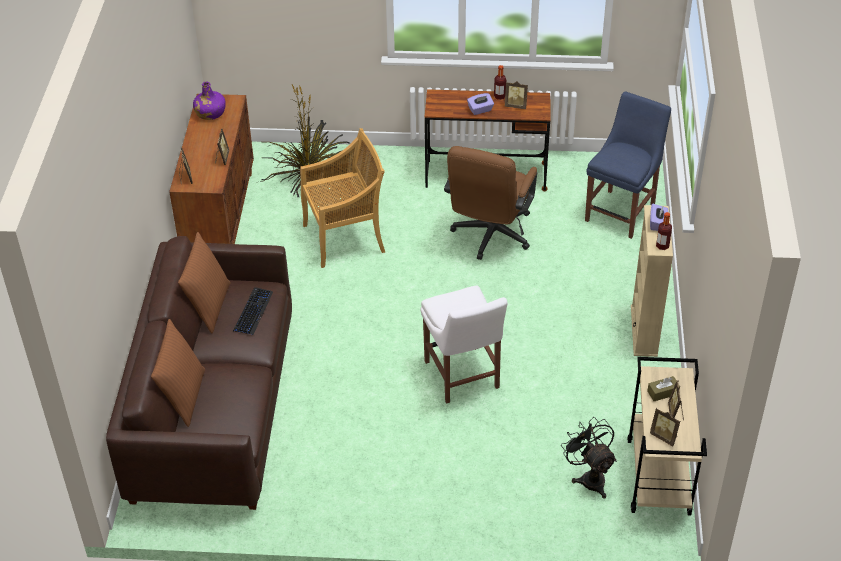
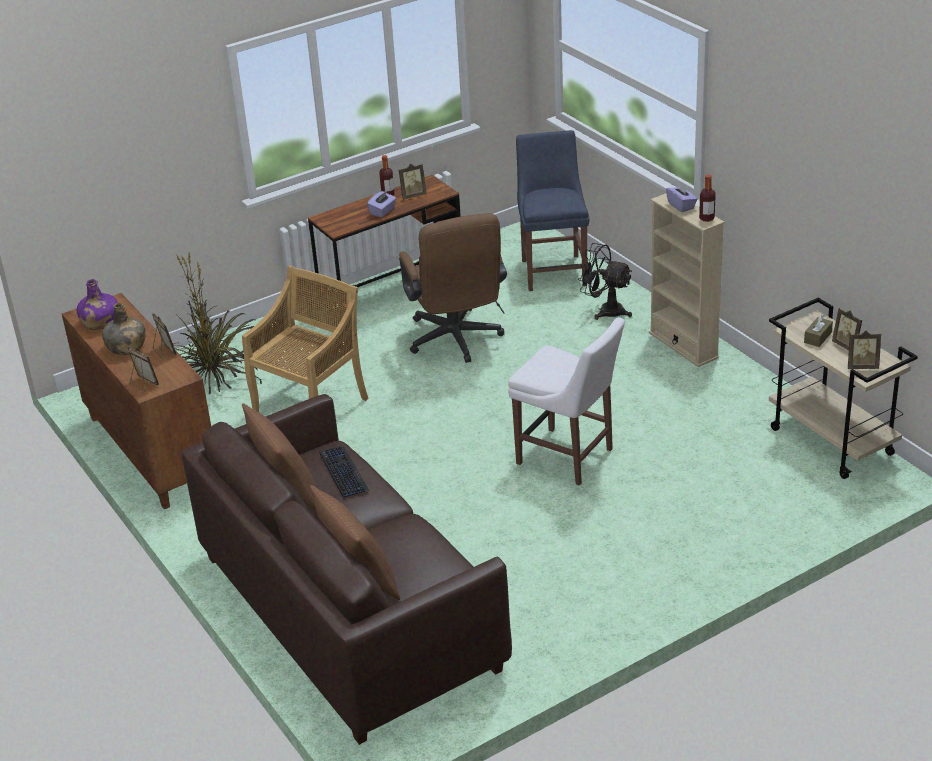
camera: 35 degrees left, 10 degrees down
black fan [561,417,617,499] -> black fan moved to [578,243,632,320]
none -> green bottle [102,303,146,355]

